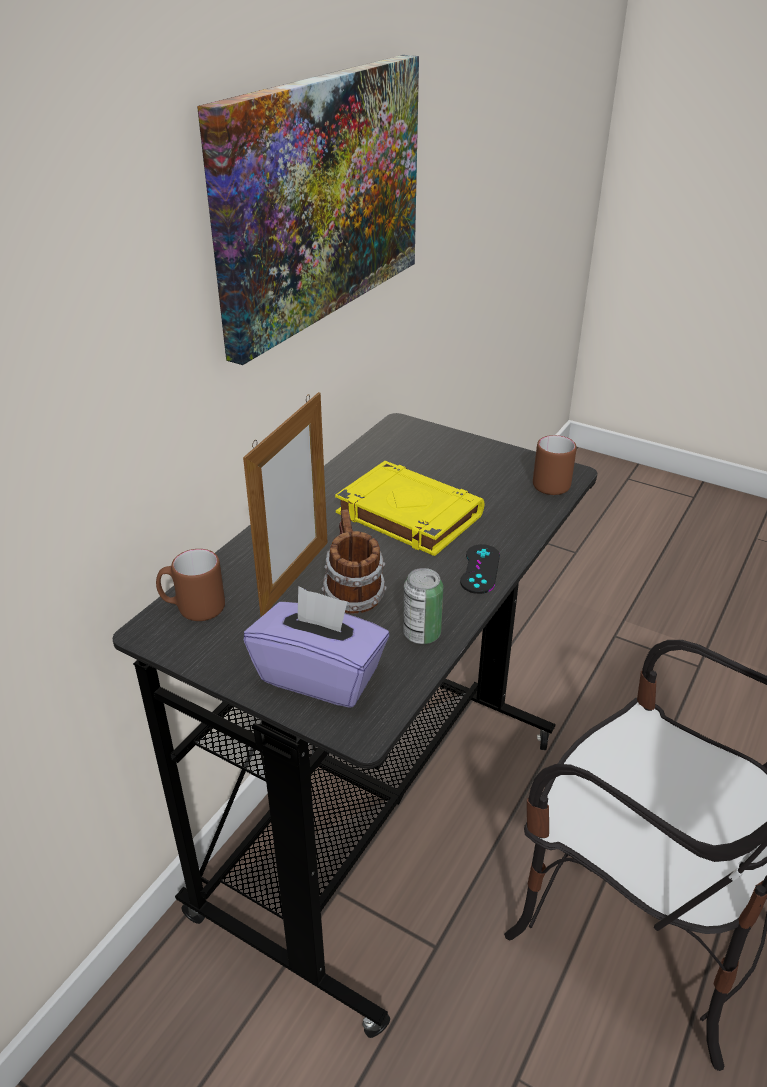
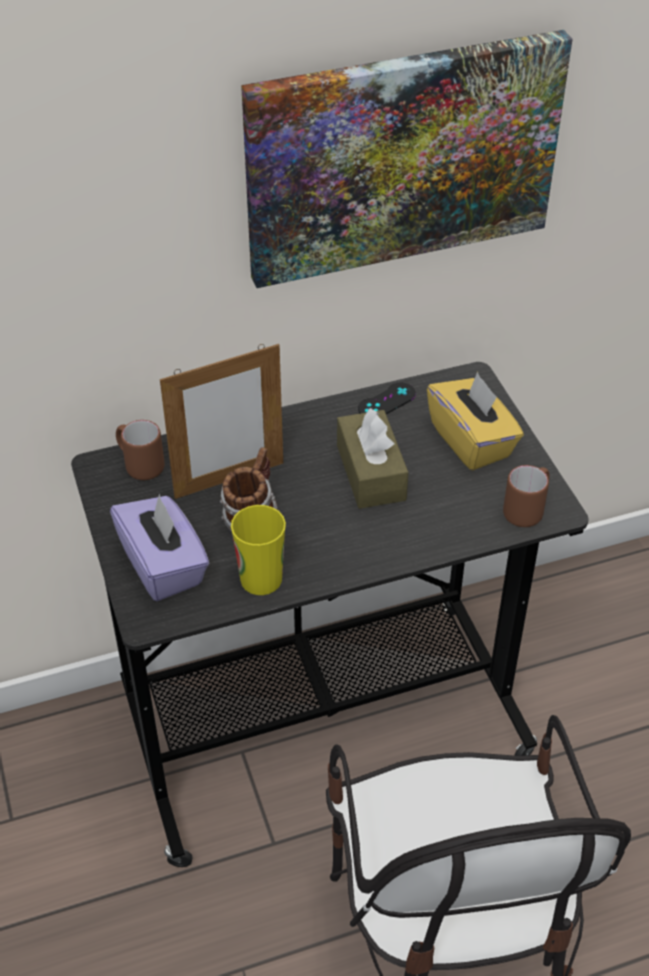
camera: 40 degrees right, 10 degrees up
yellow book [335,461,484,556] -> brown tissue box [337,408,408,509]
can [403,568,443,644] -> cup [231,505,286,595]
black game controller [460,544,500,594] -> black game controller moved to [358,383,416,414]
none -> yellow tissue box [427,372,524,471]

